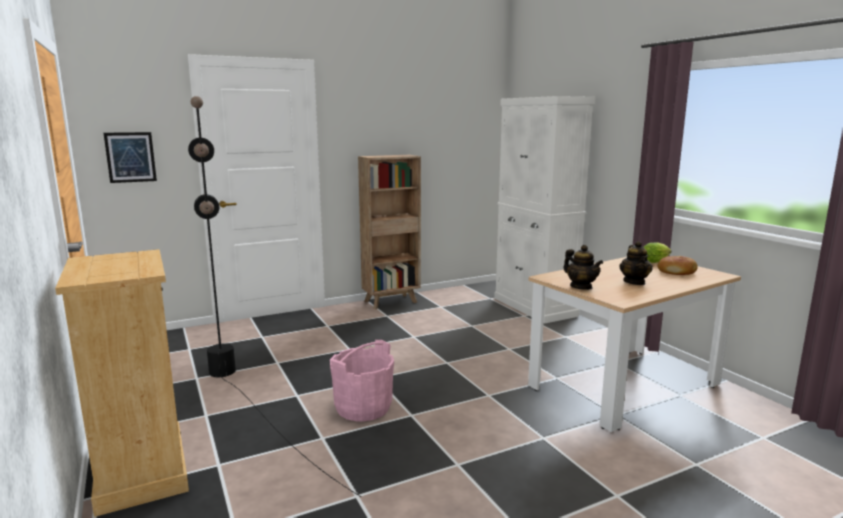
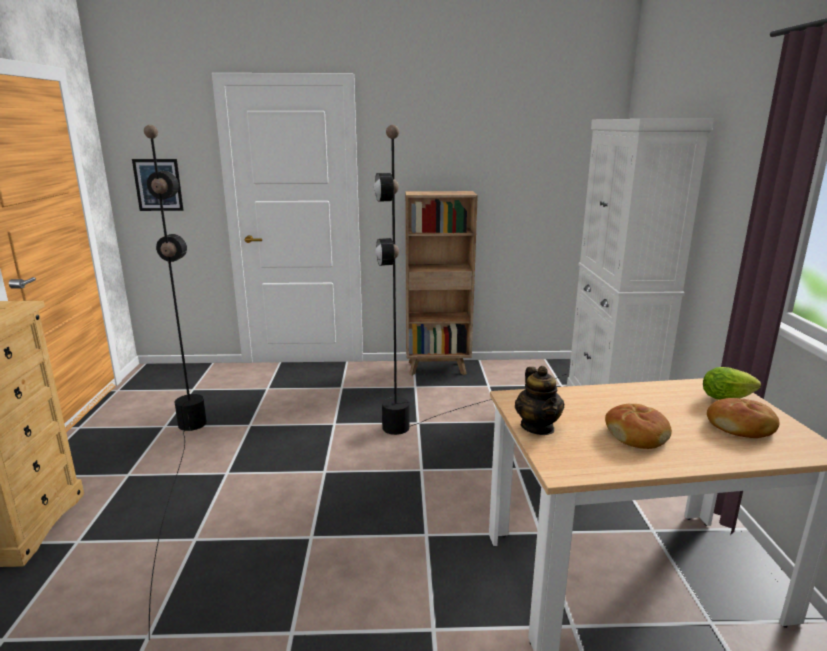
camera: 25 degrees right, 5 degrees up
pink bucket [330,340,394,422] -> none
teapot [619,241,653,285] -> bread [605,404,672,449]
none -> black floor lamp [374,125,568,435]

